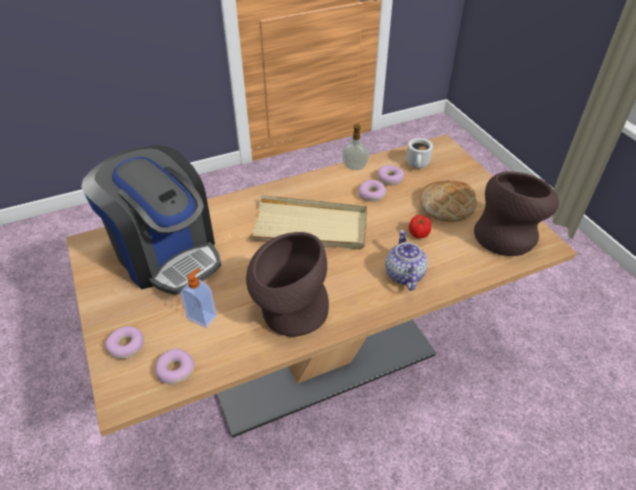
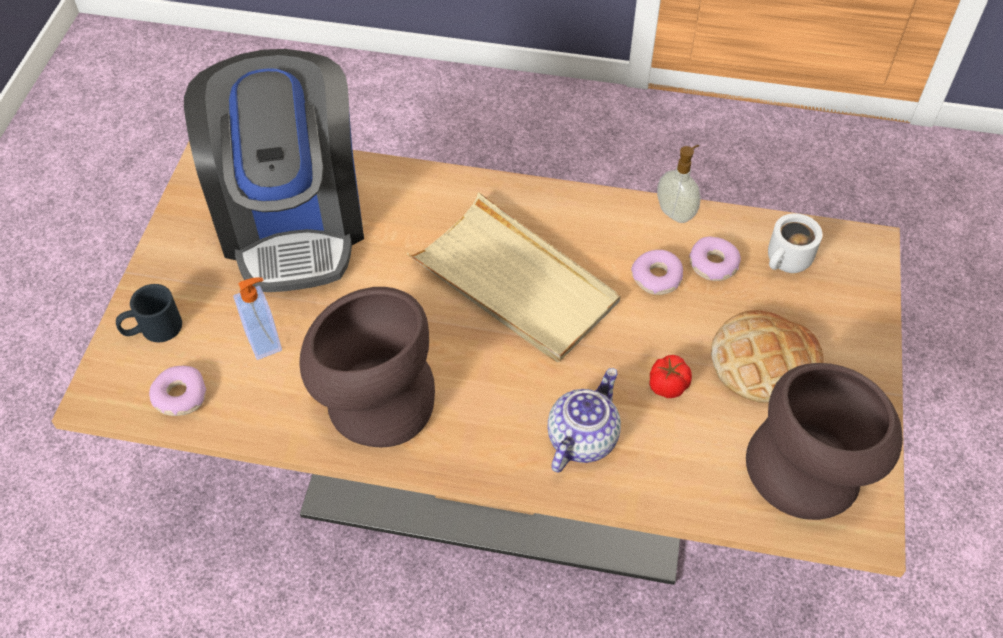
camera: 35 degrees right, 10 degrees up
donut [105,326,144,359] -> black mug [116,284,182,342]

